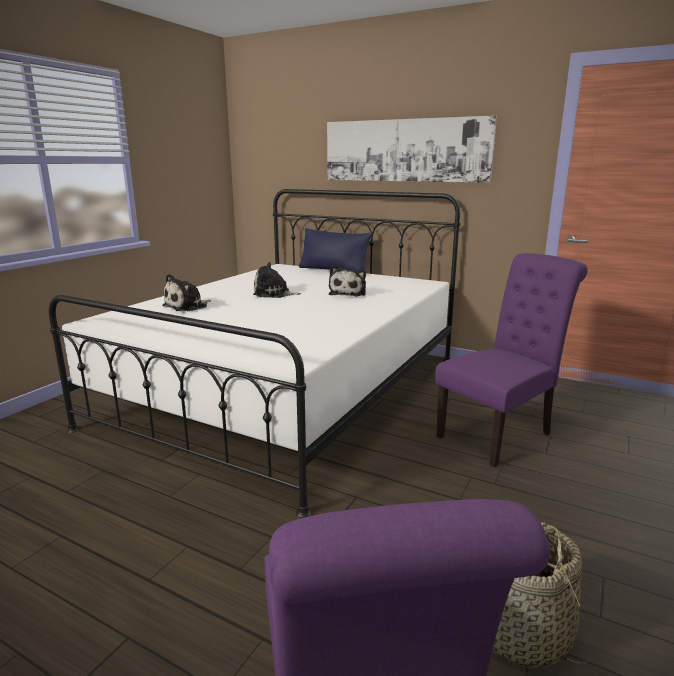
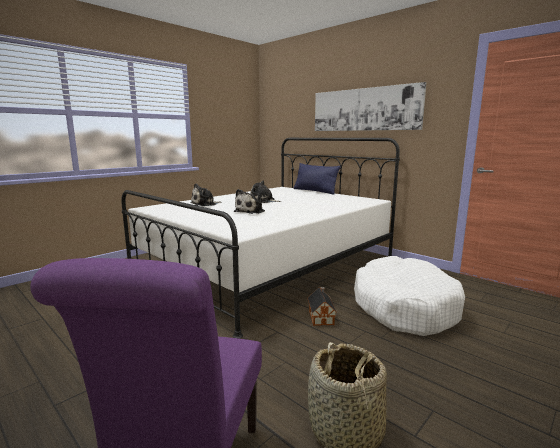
camera: 15 degrees right, 5 degrees down
plush toy [329,265,366,296] -> plush toy moved to [234,189,265,214]
purple chair [435,253,588,467] -> white dog bed [354,256,465,336]
none -> toy house [307,287,337,326]

